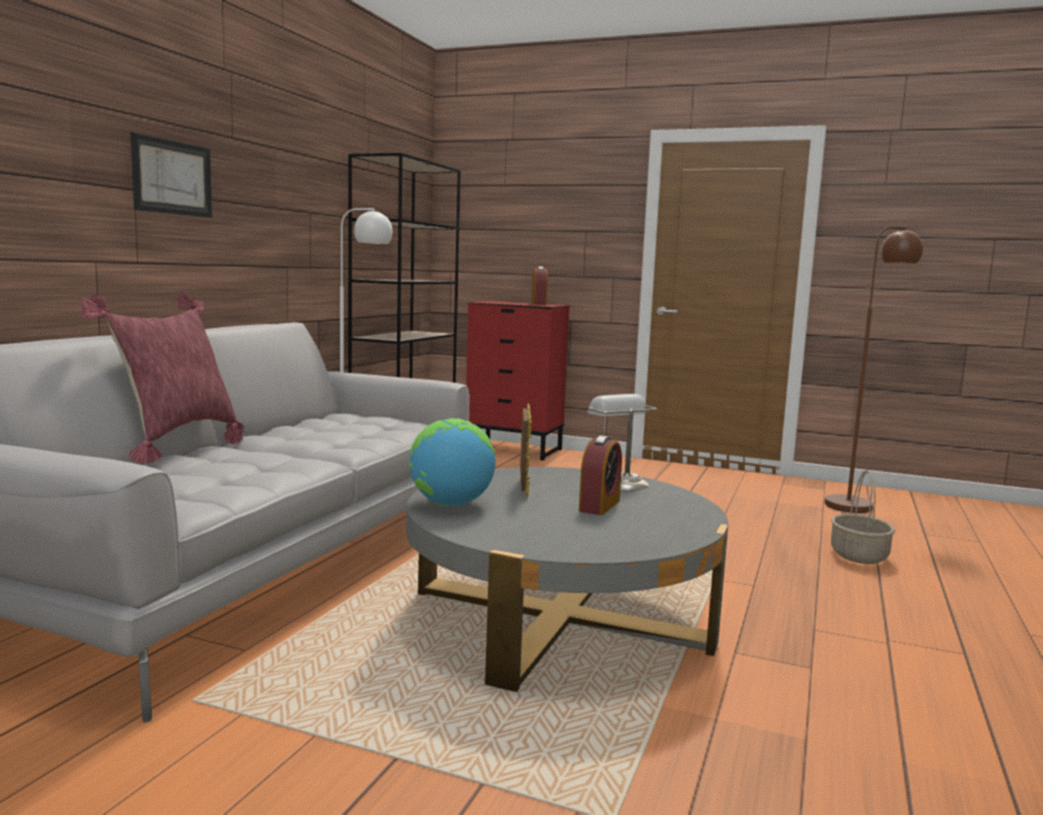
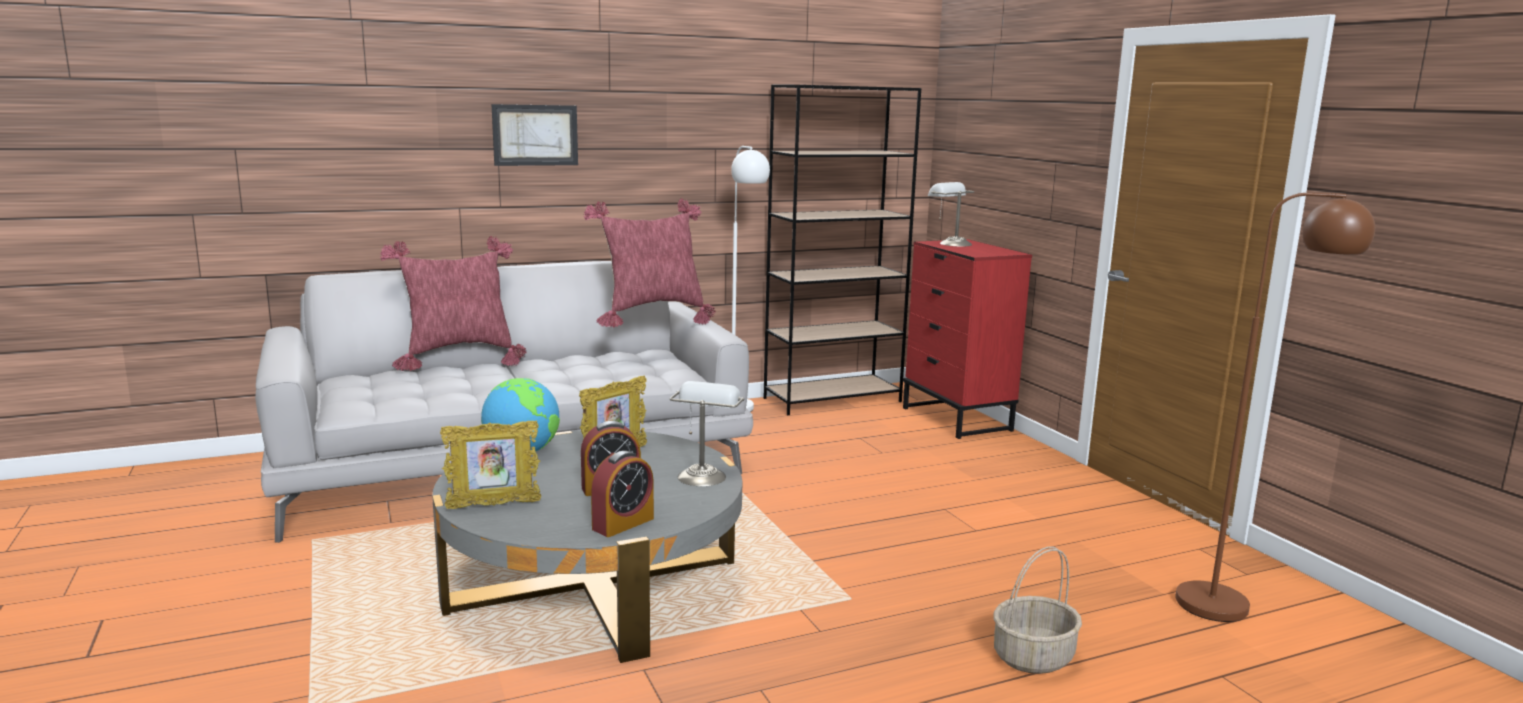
camera: 45 degrees right, 5 degrees up
alarm clock [532,266,548,305] -> alarm clock moved to [591,451,654,537]
none -> picture frame [440,421,541,509]
none -> red pillow [584,198,716,327]
none -> white table lamp [928,182,974,247]

